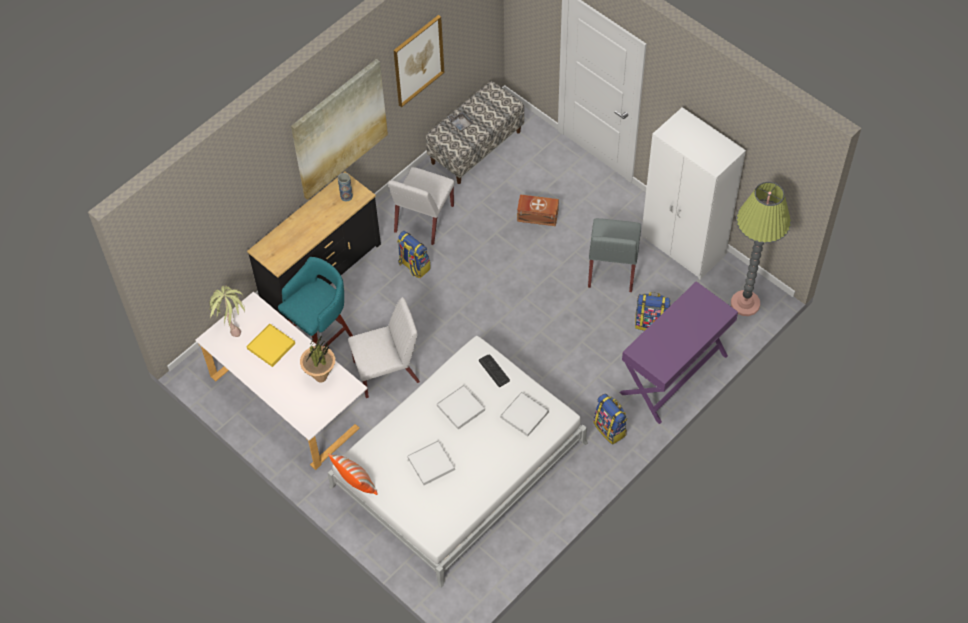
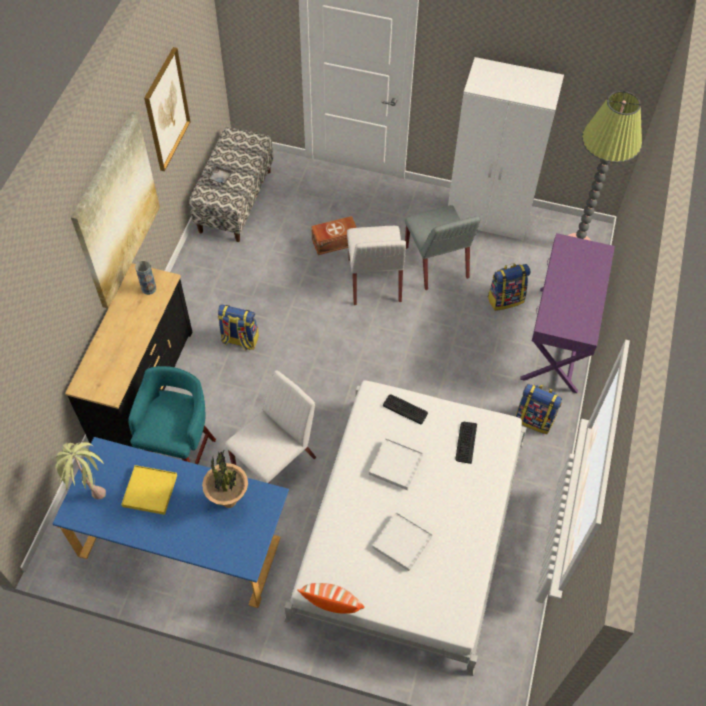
camera: 30 degrees left, 0 degrees up
white desk [195,292,367,470] -> blue desk [52,437,289,608]
white chair [388,167,455,245] -> white chair moved to [347,226,406,305]
white tray [500,391,549,437] -> keyboard [455,422,477,464]

